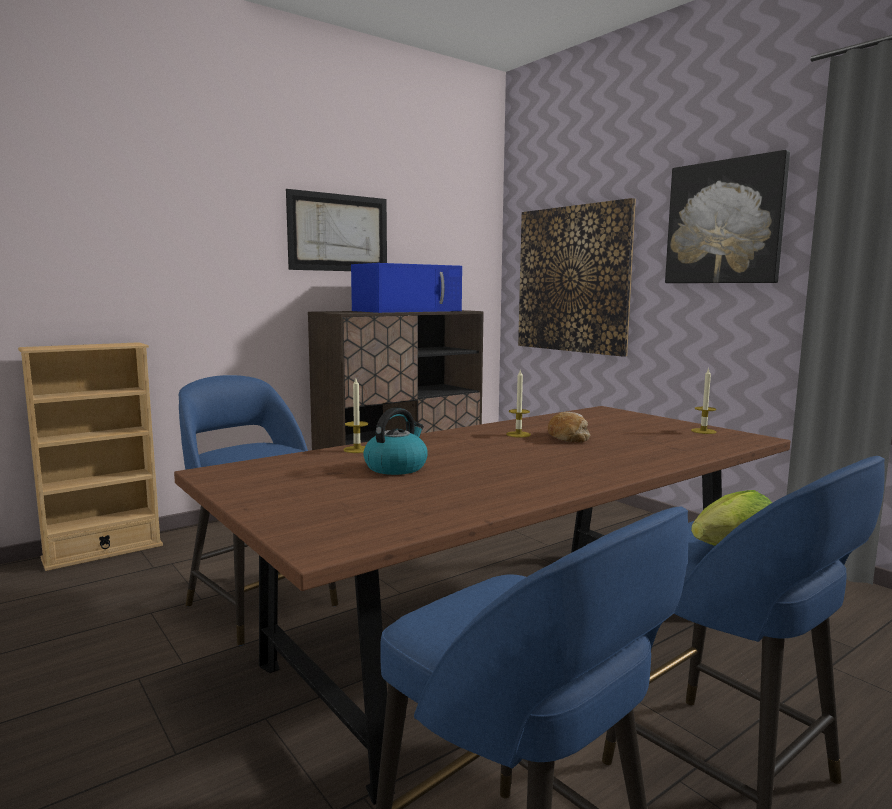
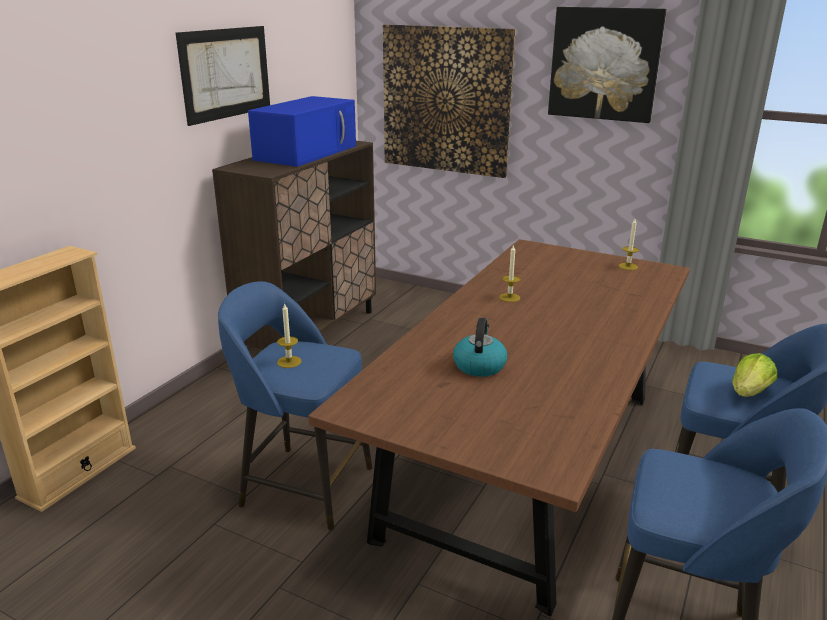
camera: 25 degrees left, 15 degrees up
candle [343,378,368,453] -> candle moved to [277,303,301,368]
bread [548,412,591,443] -> none

